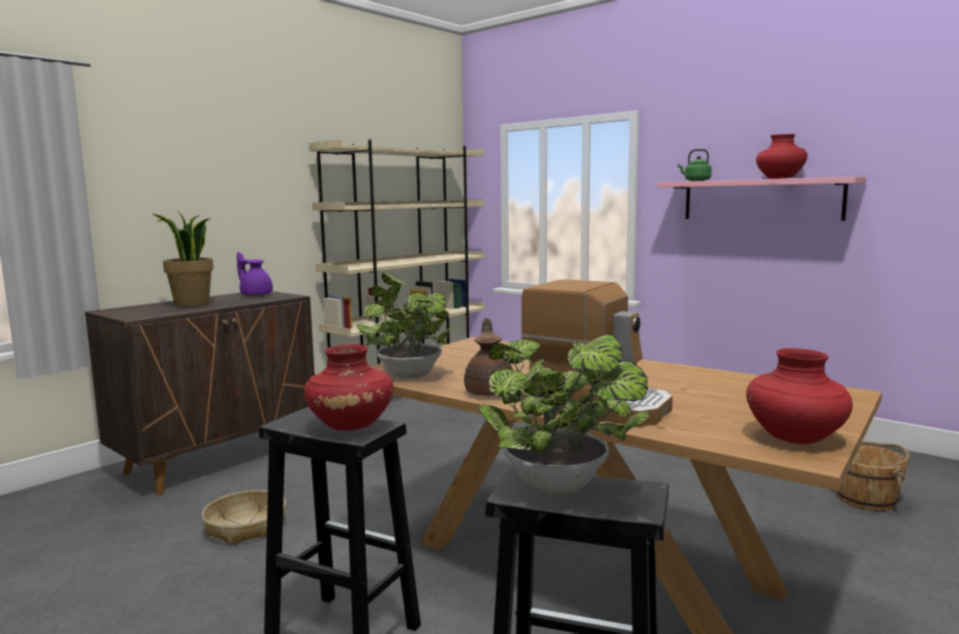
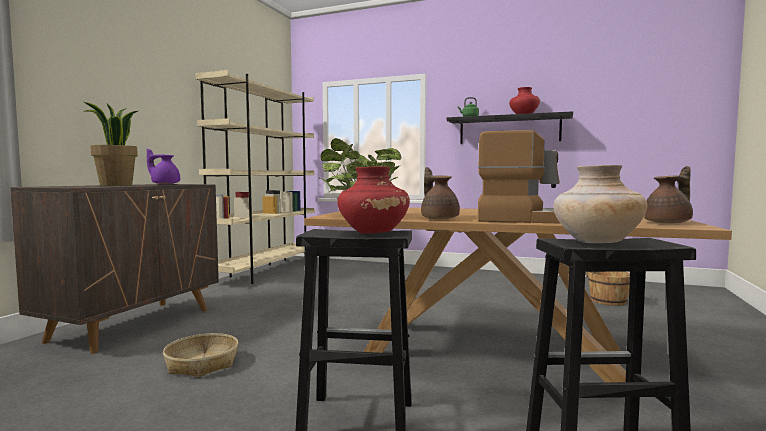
camera: 20 degrees left, 5 degrees down
potted plant [478,335,650,495] -> beige vase [553,165,647,243]
pink shelf [657,177,866,221] -> black shelf [446,111,573,144]
red vase [746,348,853,444] -> brown teapot [644,166,693,223]

